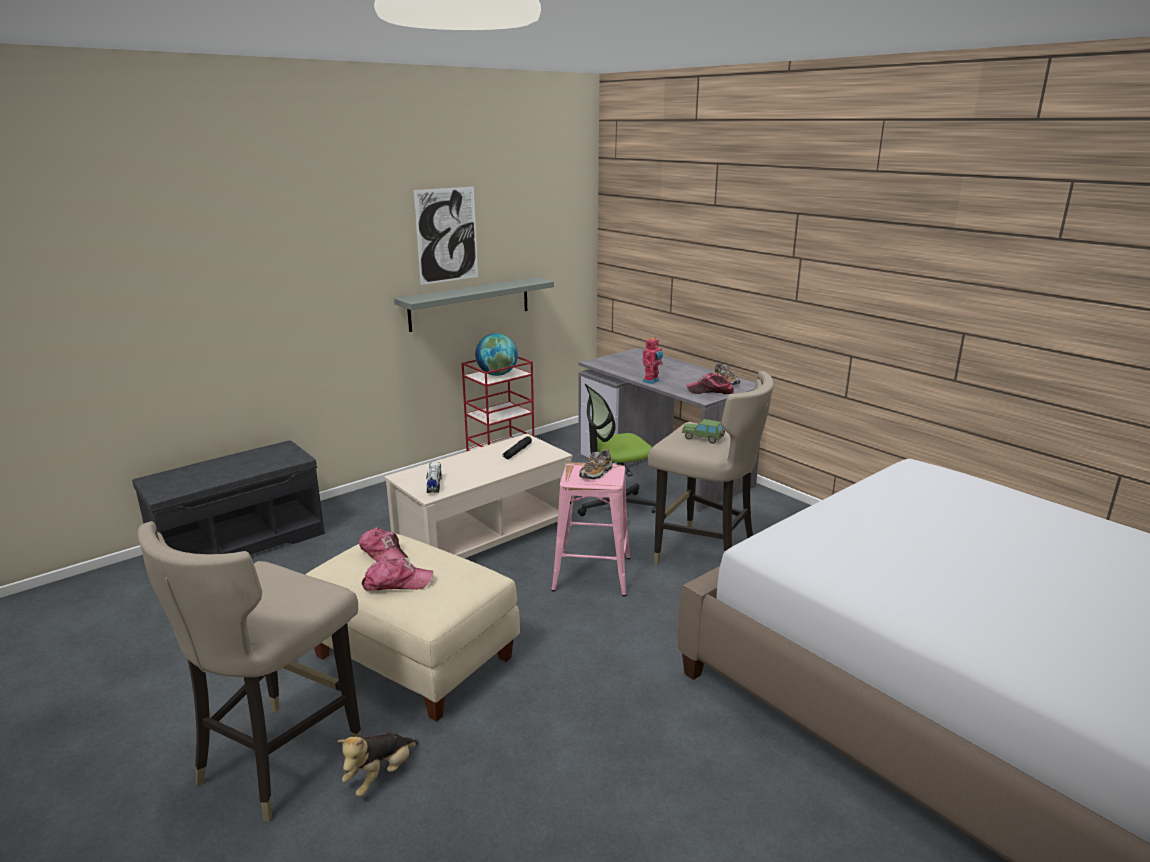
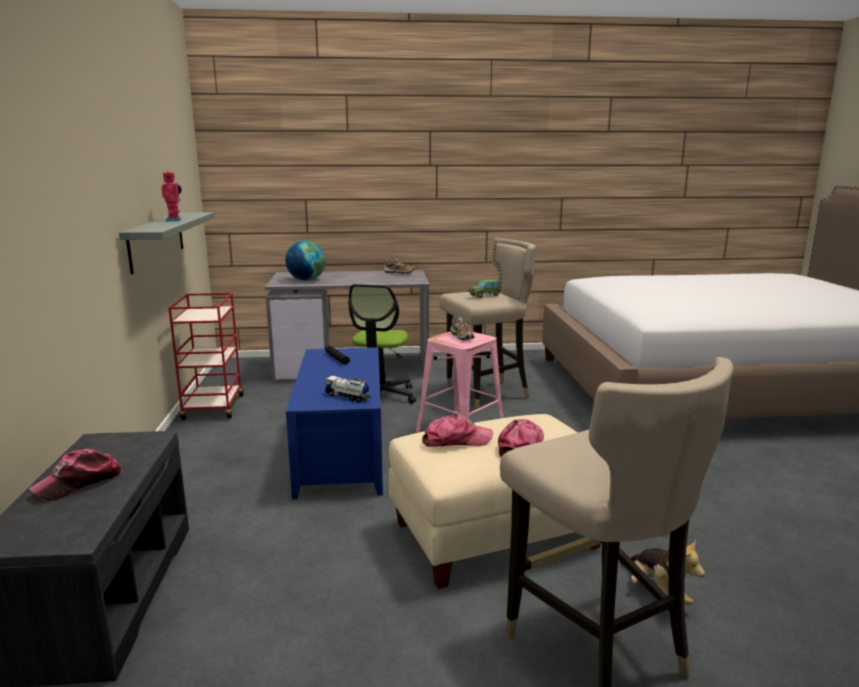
camera: 55 degrees left, 5 degrees down
beige coffee table [384,434,573,558] -> blue coffee table [286,347,383,499]
picture [414,187,478,285] -> none
globe [475,333,518,376] -> globe moved to [285,241,326,281]
toy robot [642,337,663,384] -> toy robot moved to [161,170,182,221]
cap [686,373,734,395] -> cap moved to [29,449,122,501]

